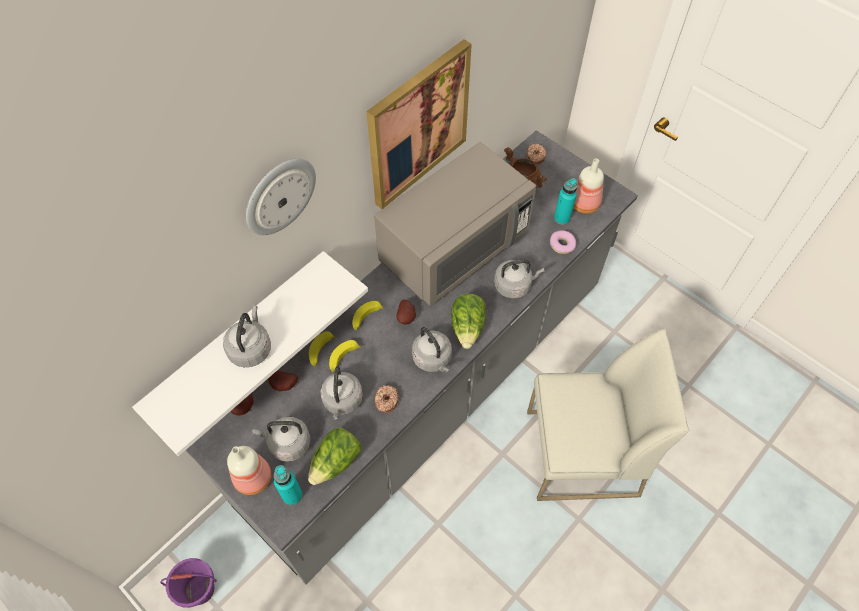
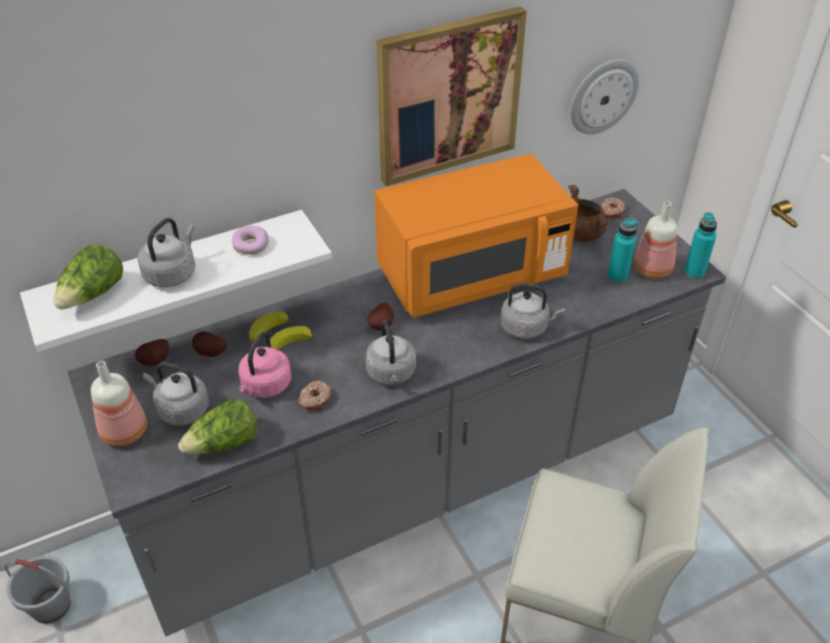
camera: 20 degrees right, 15 degrees down
purple bucket [160,558,217,608] -> grey bucket [5,556,70,624]
wall clock [246,159,316,235] -> wall clock moved to [570,59,639,134]
turquoise bottle [274,465,302,505] -> turquoise bottle moved to [684,213,717,279]
grey kettle [320,366,363,419] -> pink kettle [238,331,291,398]
banana [352,301,384,331] -> none
grey microwave [374,142,537,306] -> orange microwave [375,154,578,317]
lettuce [451,294,486,349] -> lettuce moved to [54,245,123,309]
donut [550,230,576,254] -> donut moved to [232,226,269,255]

